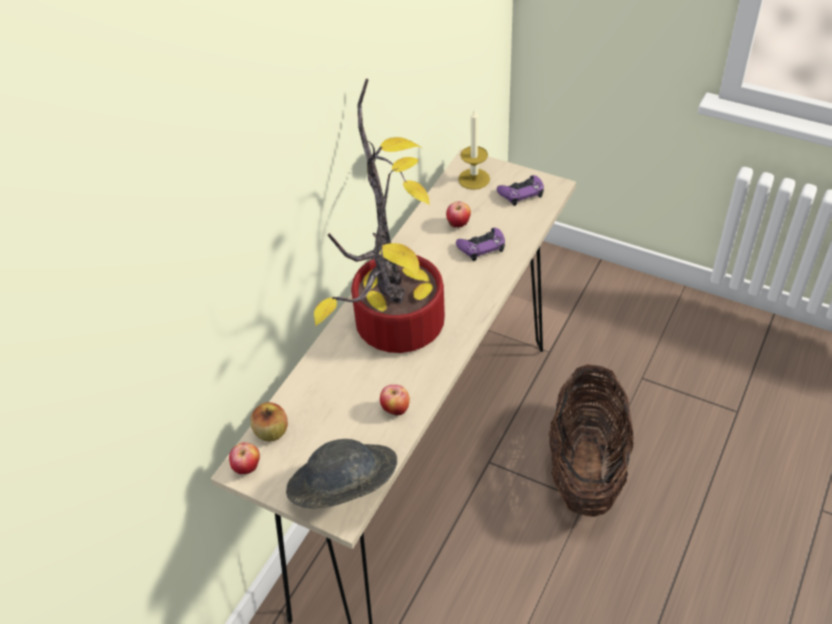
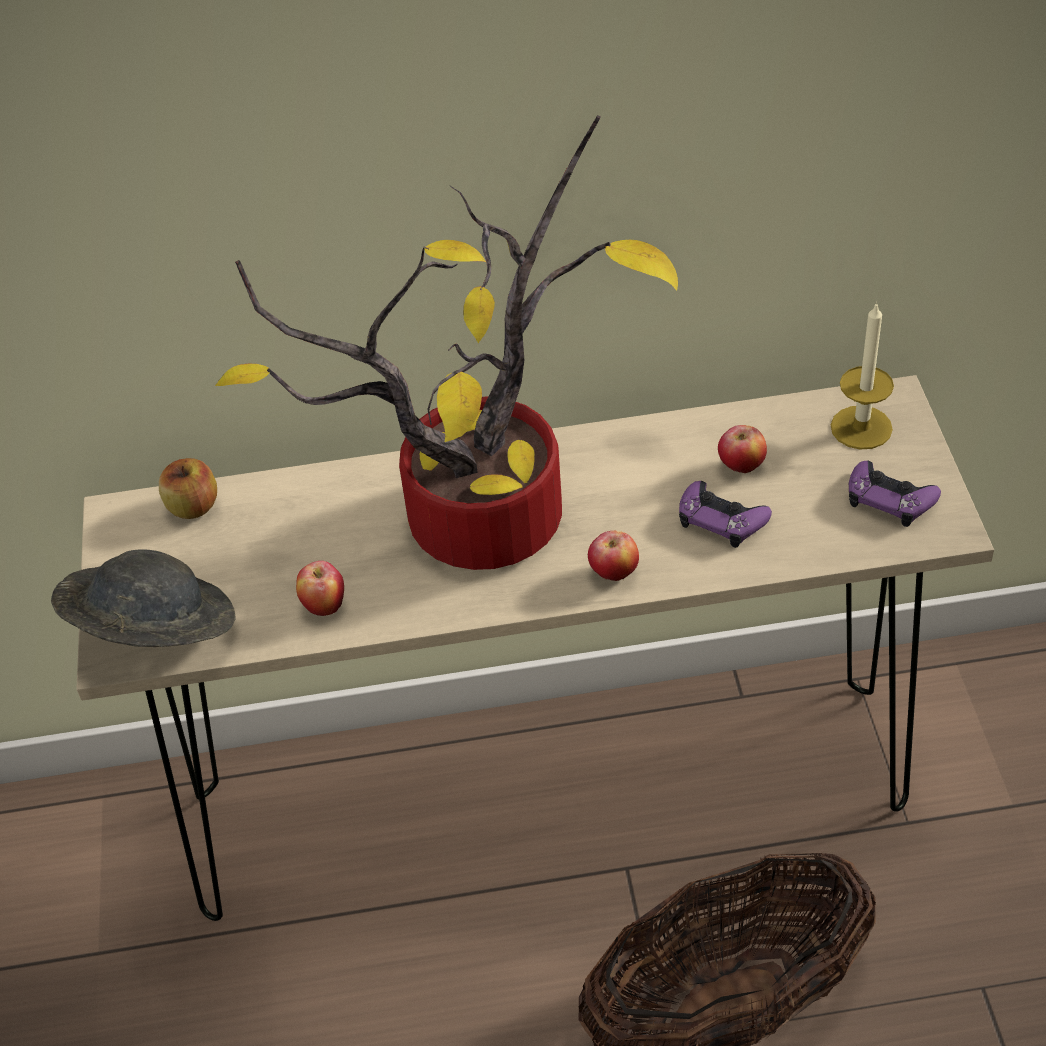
camera: 55 degrees right, 0 degrees up
apple [229,442,260,474] -> apple moved to [588,531,639,581]

